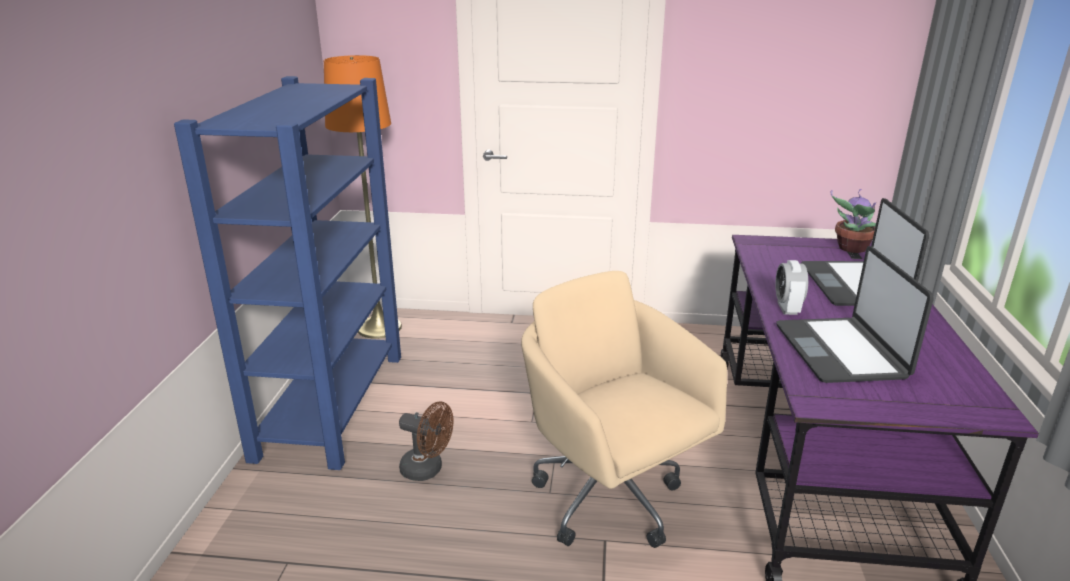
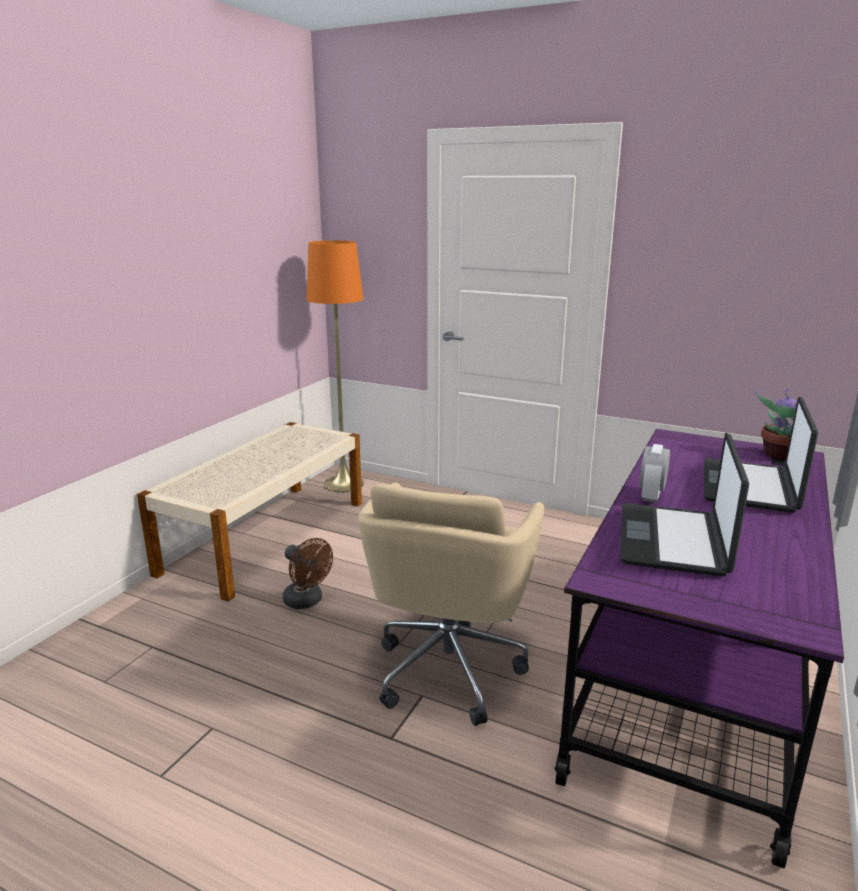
camera: 20 degrees right, 5 degrees down
blue bookcase [174,76,401,470] -> beige bench [137,422,362,602]
beige office chair [521,271,727,548] -> beige office chair turned 150 degrees counterclockwise [358,482,544,726]

